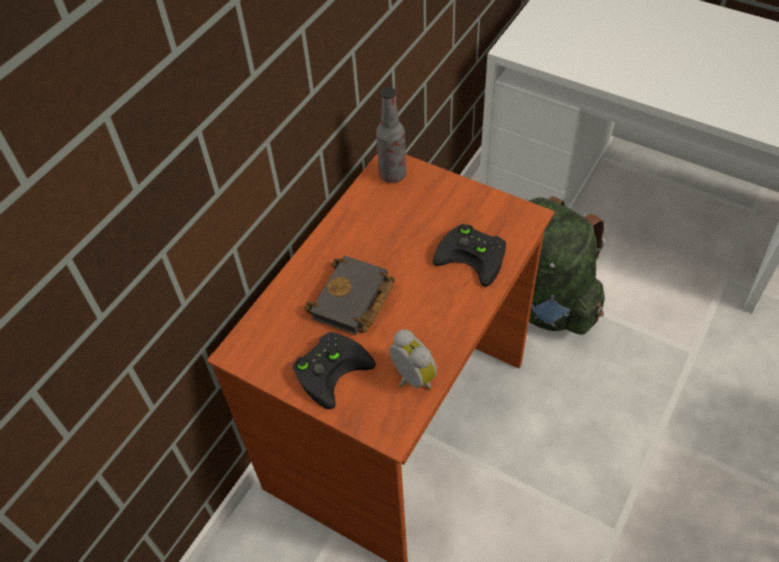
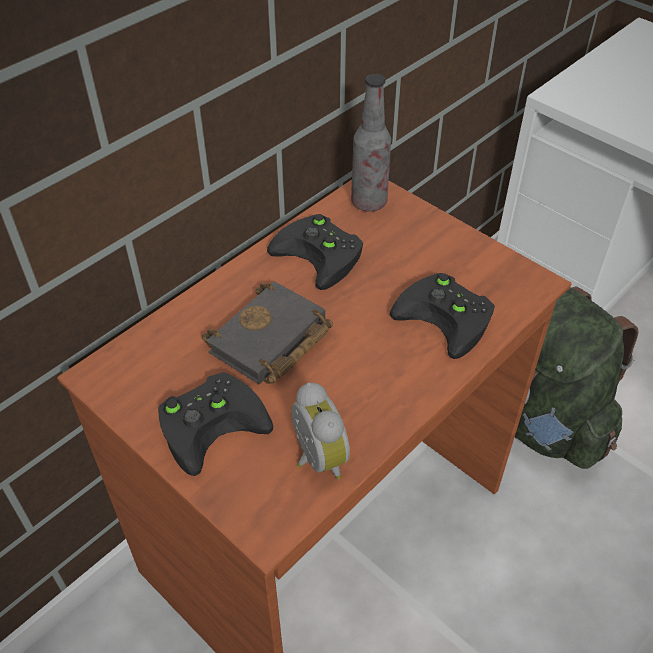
camera: 10 degrees right, 5 degrees down
none -> black game controller [267,214,363,290]

